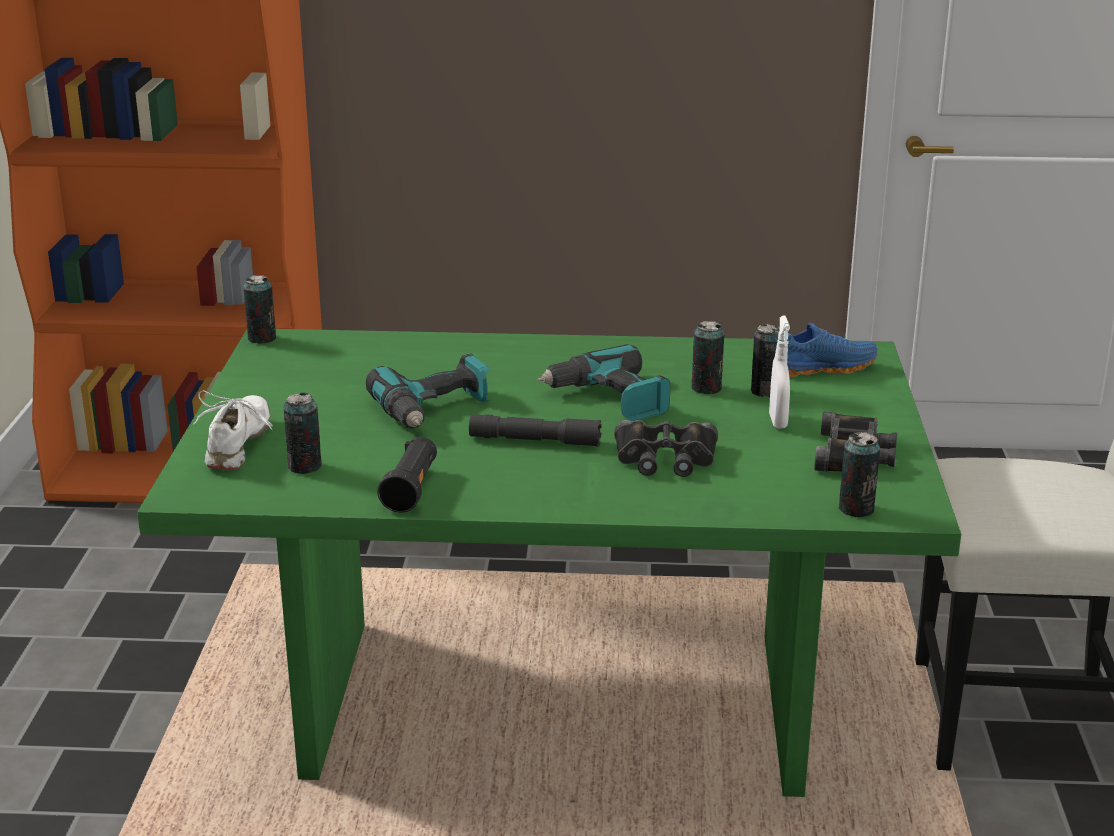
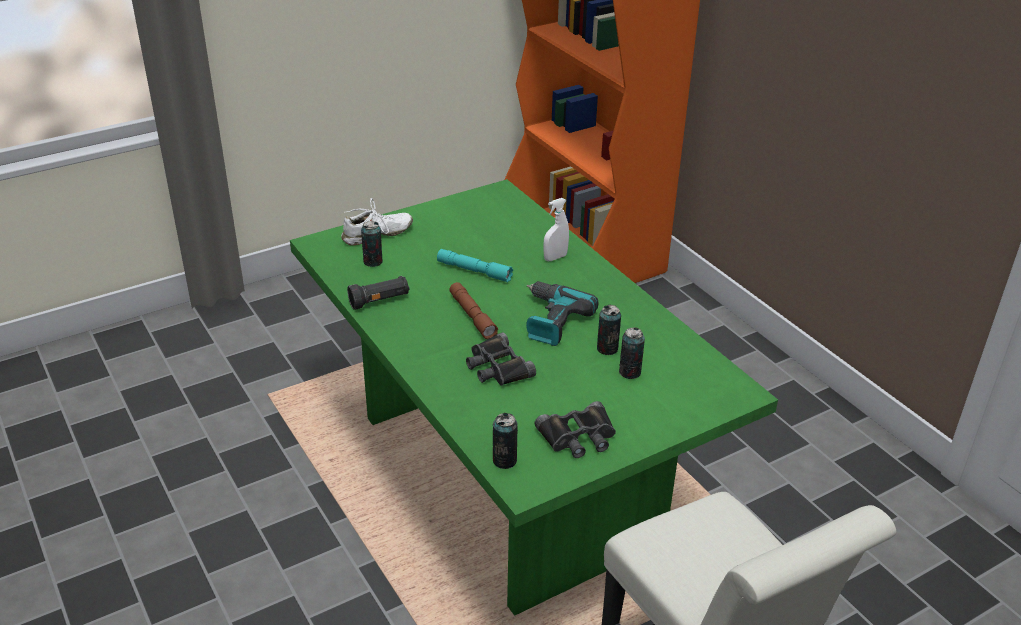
camera: 55 degrees right, 10 degrees up
can [243,275,276,344] -> none
power drill [366,353,490,429] -> turquoise flashlight [437,249,513,282]
grey flashlight [469,414,602,447] -> brown flashlight [449,282,498,339]
white spray bottle [769,316,790,428] -> white spray bottle moved to [543,198,569,261]
blue shoe [787,323,878,377] -> none

